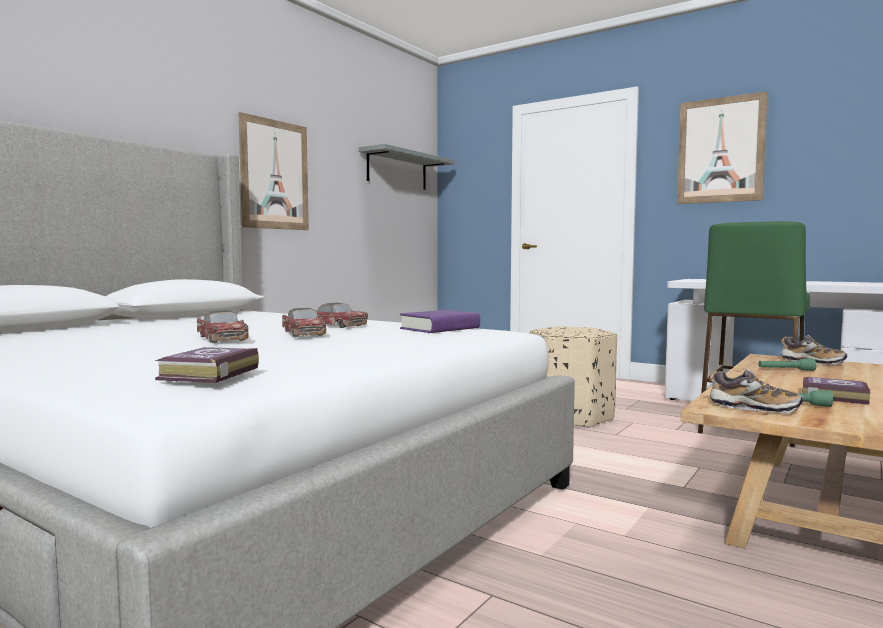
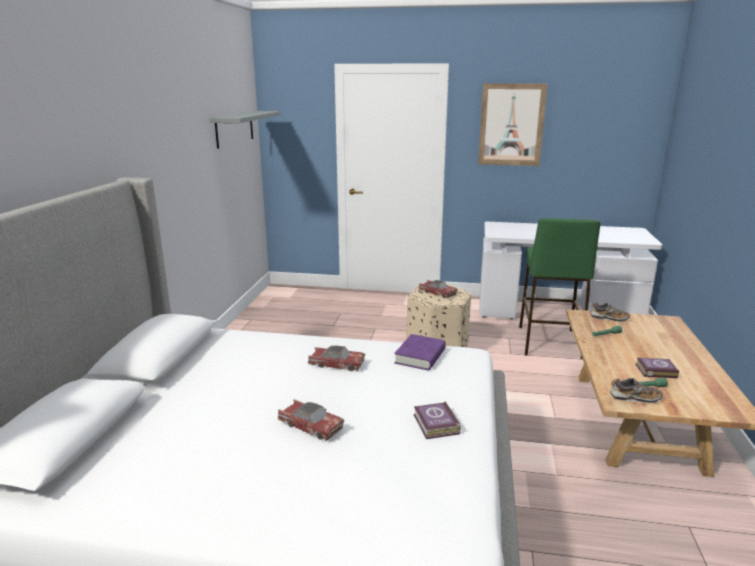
camera: 25 degrees left, 15 degrees up
book [155,347,259,383] -> book moved to [414,401,461,439]
picture [238,112,309,230] -> none
toy car [282,308,326,337] -> toy car moved to [419,280,457,298]

